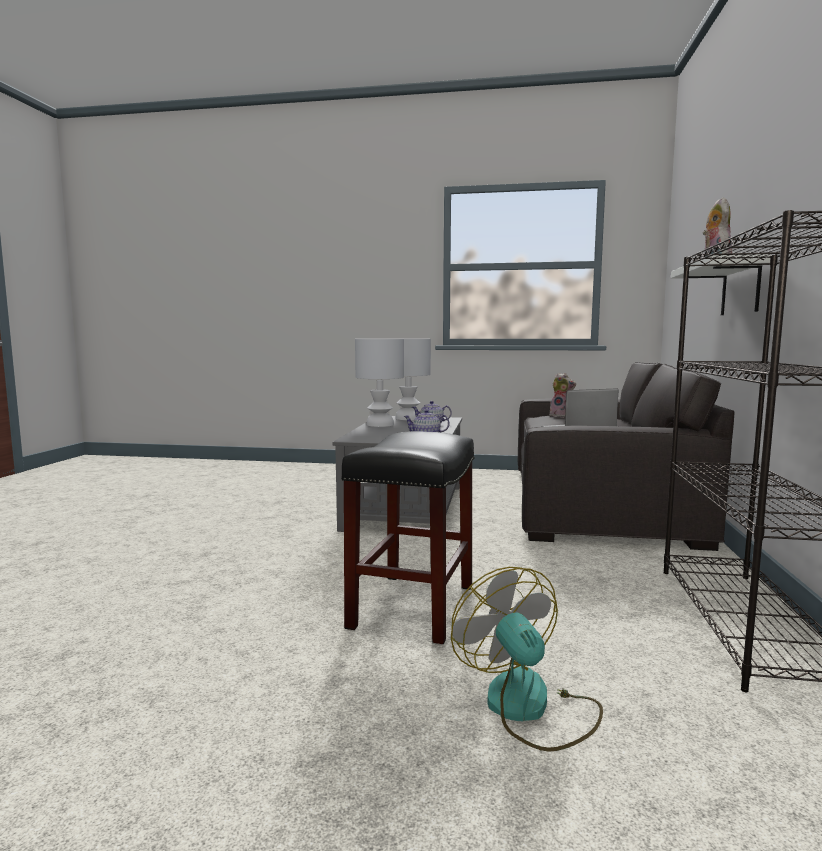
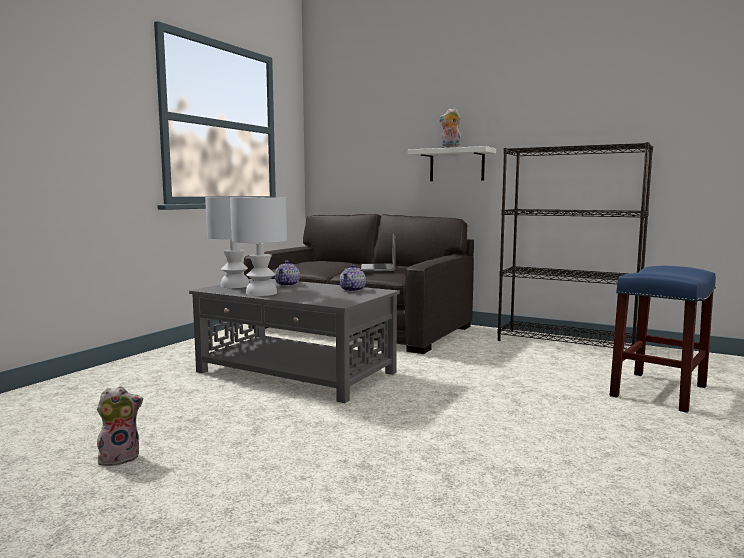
camera: 70 degrees left, 0 degrees up
black stool [341,431,475,644] -> none
fan [451,567,603,752] -> blue stool [609,266,716,413]
plush toy [549,373,576,418] -> plush toy moved to [97,386,143,468]

